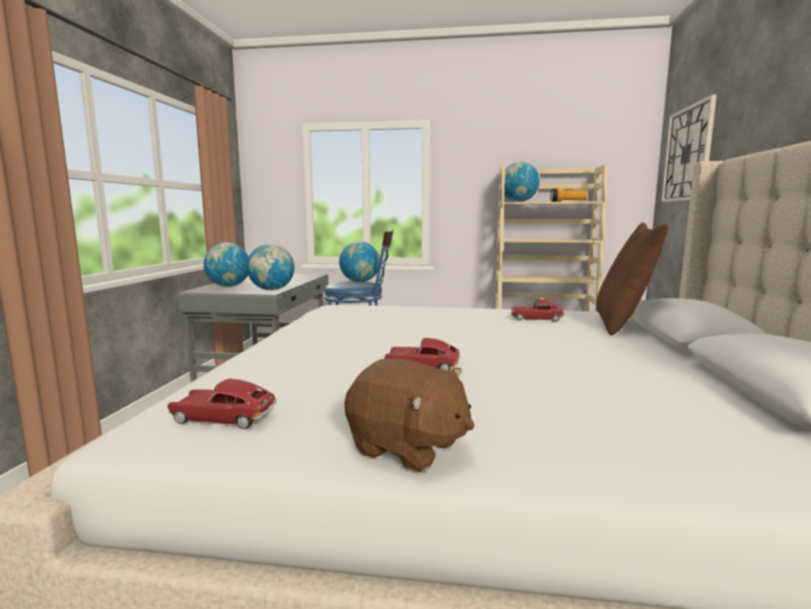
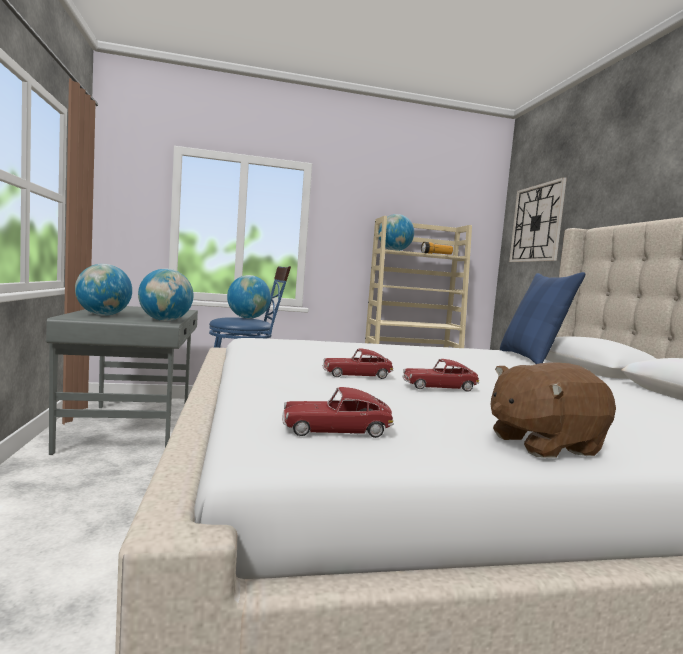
camera: 20 degrees left, 5 degrees down
brown plush toy [345,358,475,472] -> brown plush toy turned 150 degrees clockwise [490,363,616,458]
toy car [511,299,565,322] -> toy car moved to [323,349,394,379]
brown pillow [596,223,669,335] -> blue pillow [500,272,586,364]

